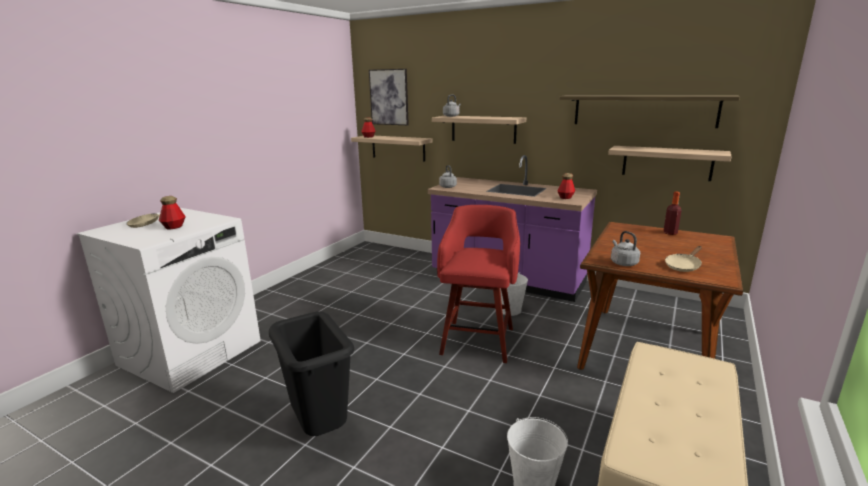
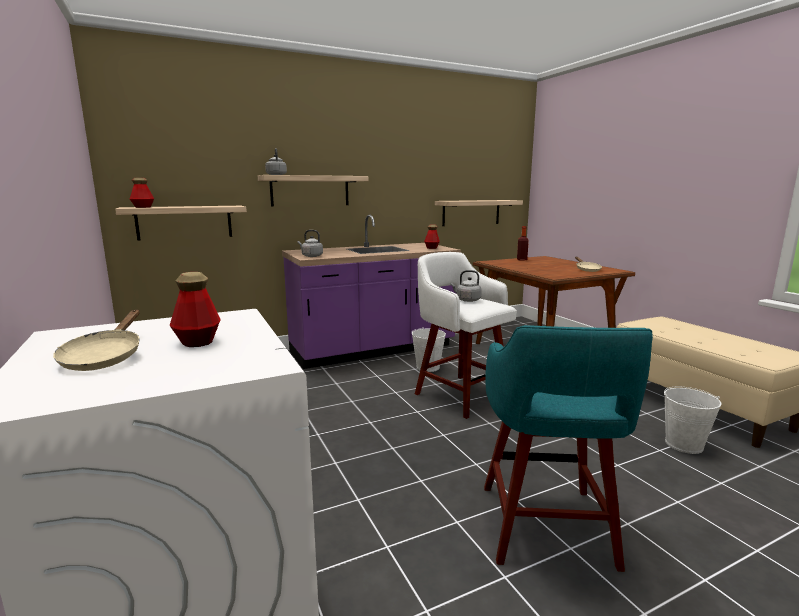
camera: 55 degrees left, 5 degrees down
black trash can [269,311,354,436] -> turquoise stool [484,325,653,572]
picture [369,69,409,125] -> none
red stool [437,205,520,363] -> white stool [415,252,517,419]
shelf [560,95,740,128] -> none
grey kettle [611,231,640,266] -> grey kettle moved to [451,270,482,302]

